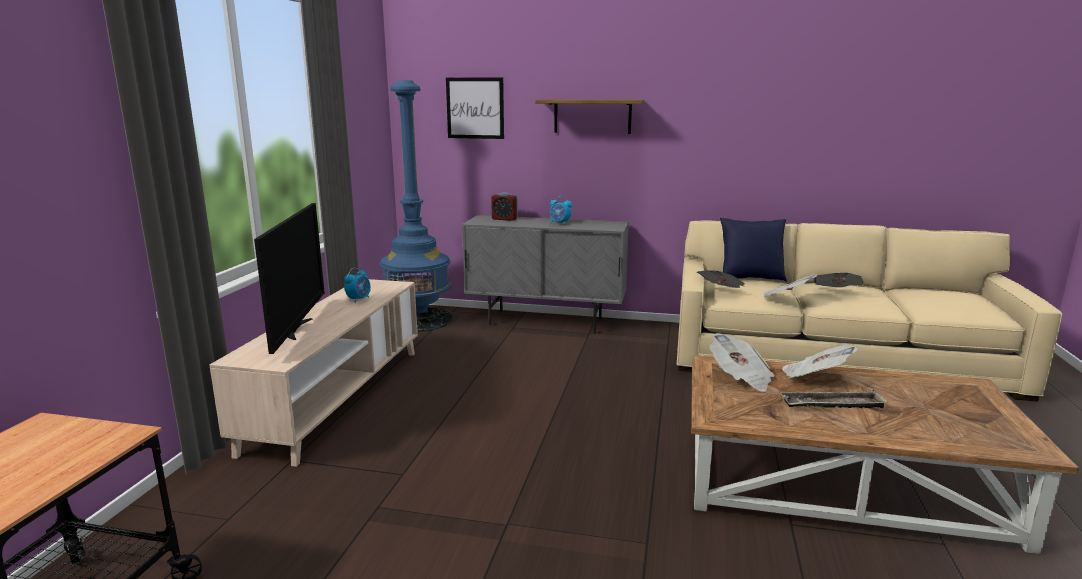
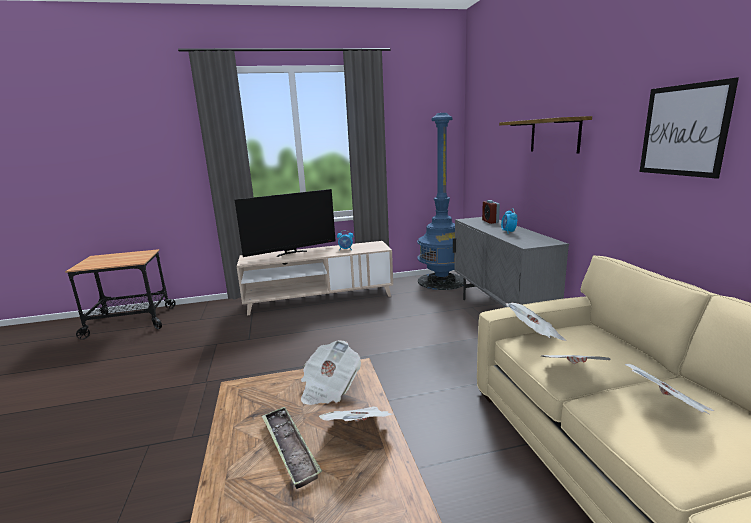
camera: 65 degrees right, 0 degrees up
picture [446,78,504,139] -> picture moved to [640,77,739,179]
blue pillow [720,218,787,282] -> none

